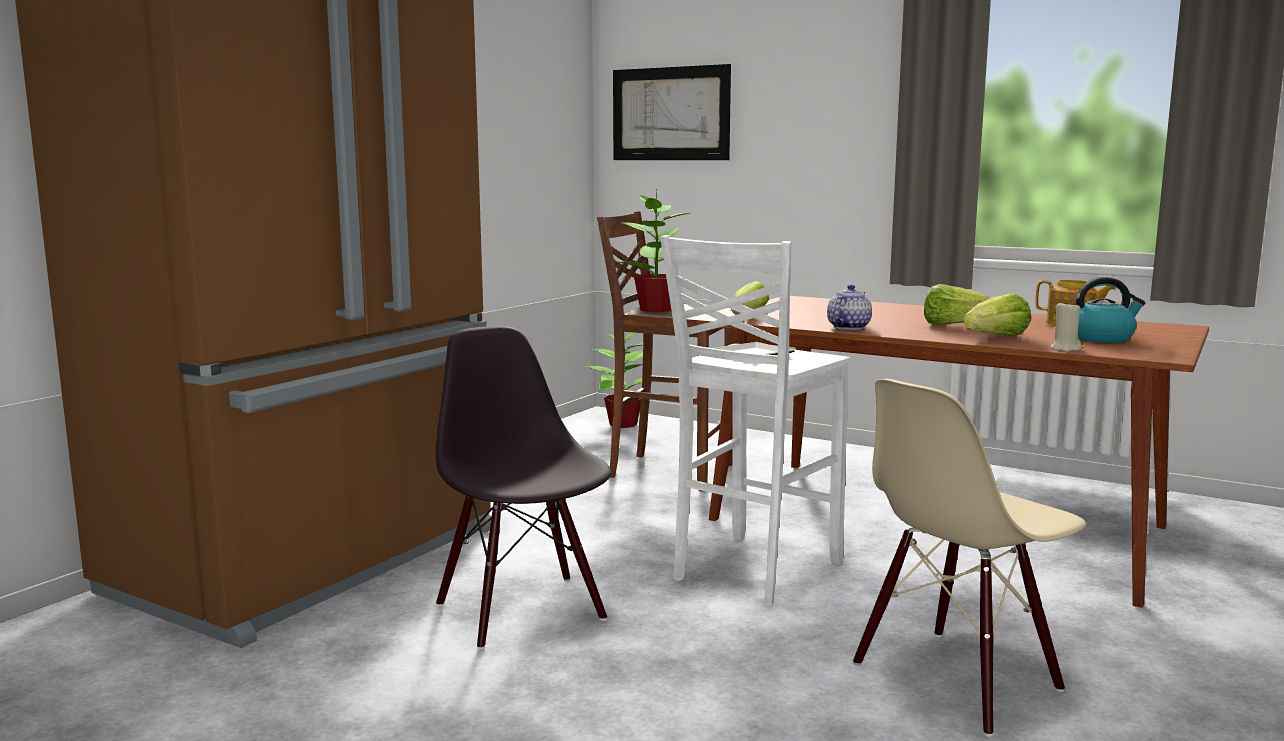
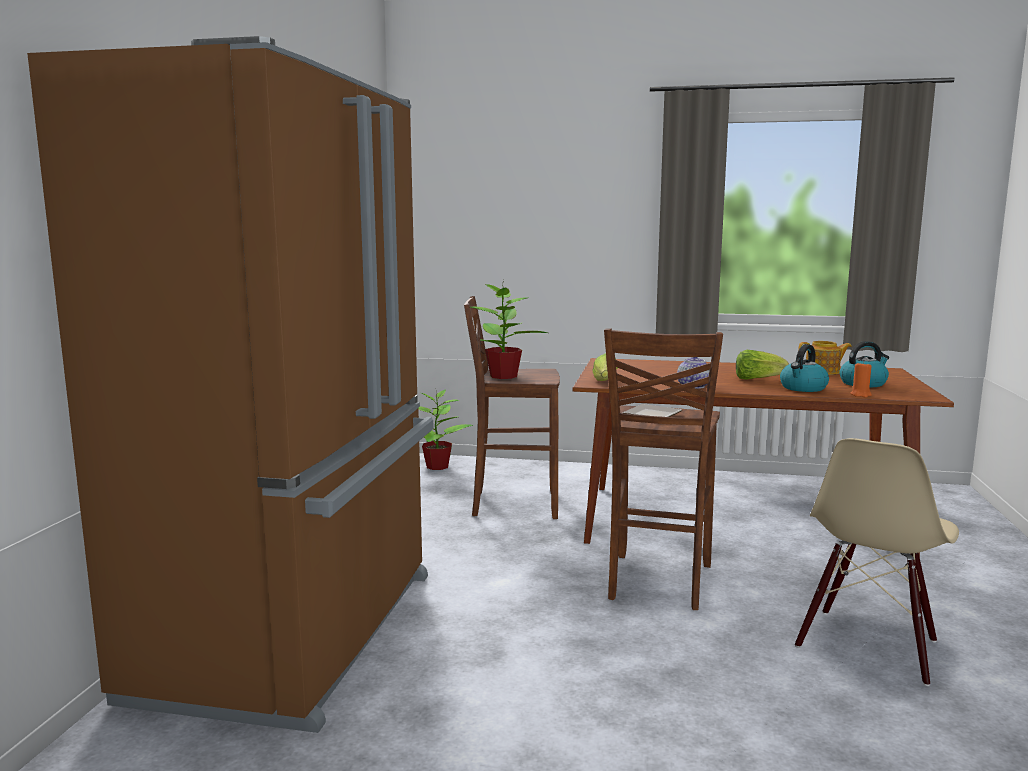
camera: 20 degrees left, 0 degrees up
black chair [436,326,611,650] -> none
picture [613,64,731,160] -> none
white stool [660,235,851,606] -> brown stool [604,328,723,610]
lettuce [964,293,1031,336] -> kettle [780,344,829,392]
beige candle [1051,301,1081,352] -> orange candle [850,363,872,397]

